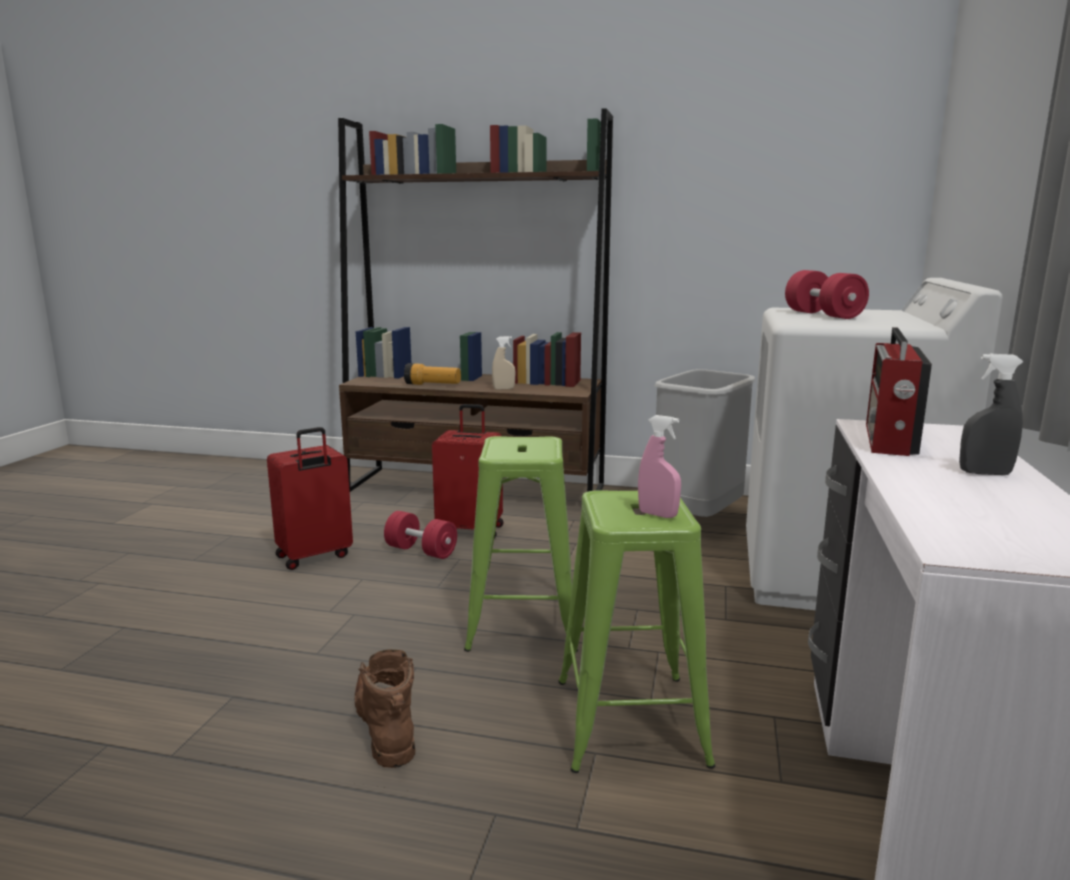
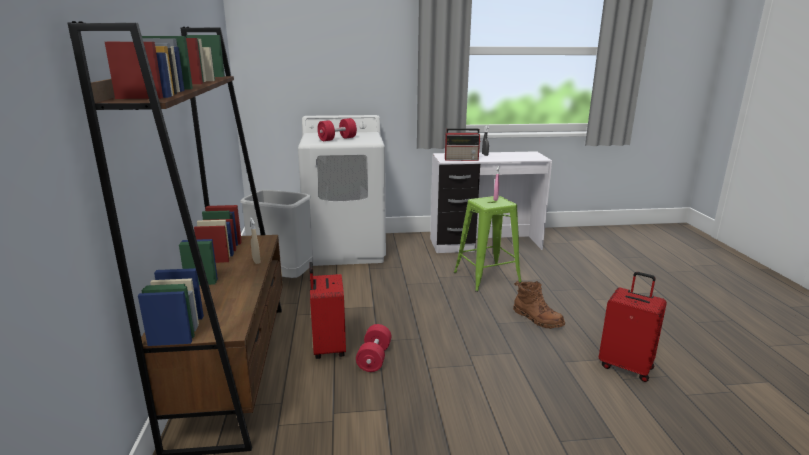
camera: 110 degrees left, 5 degrees up
red suitcase [267,427,353,570] -> red suitcase moved to [599,272,667,382]
brown boot [355,650,415,768] -> brown boot turned 90 degrees counterclockwise [513,281,565,329]
flashlight [404,363,461,385] -> none
green stool [464,436,578,652] -> none

